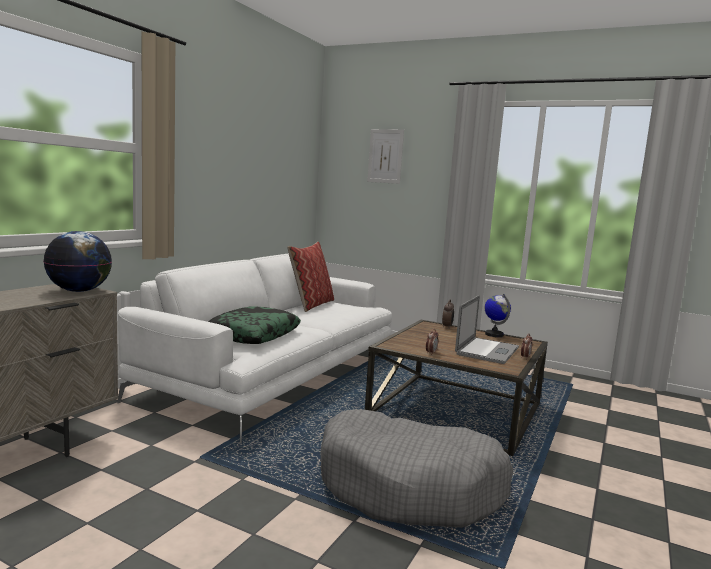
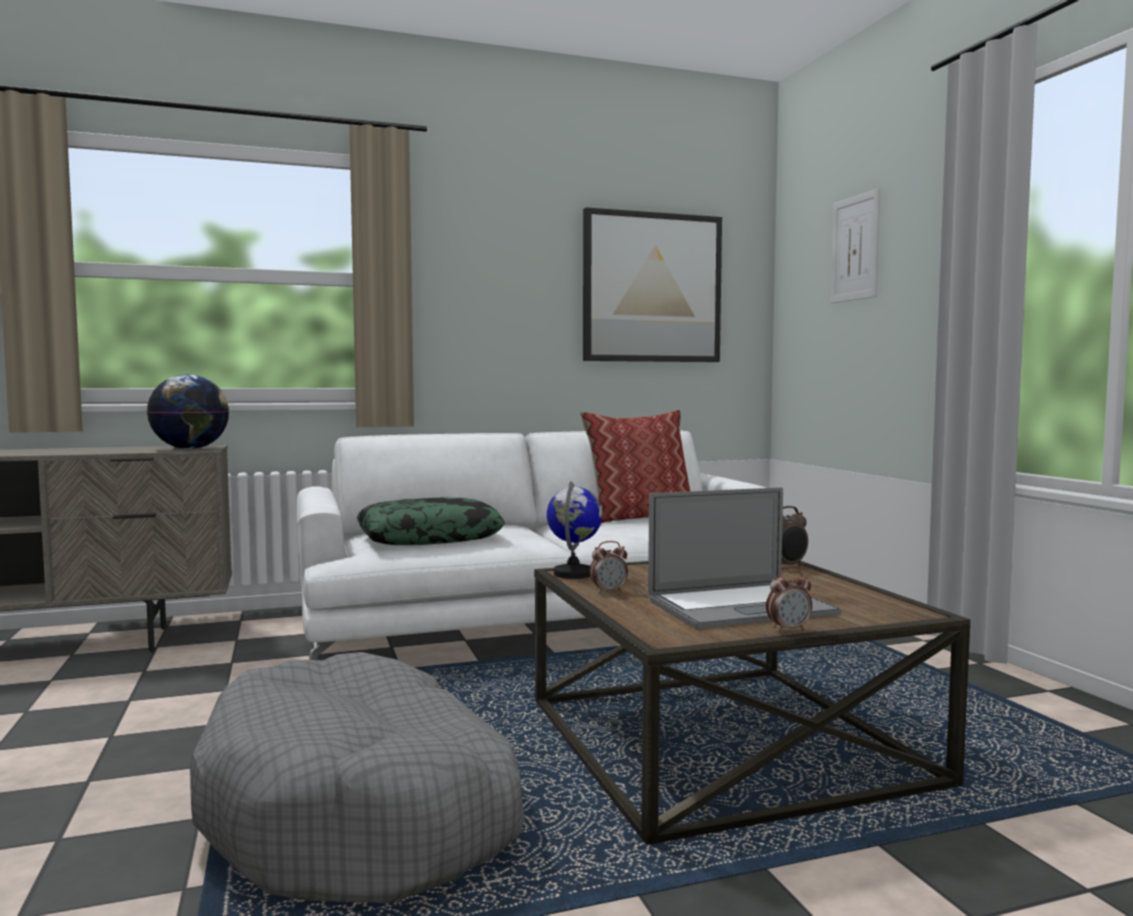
camera: 45 degrees right, 5 degrees down
globe [485,293,511,337] -> globe moved to [547,481,602,579]
none -> picture [583,207,722,362]

